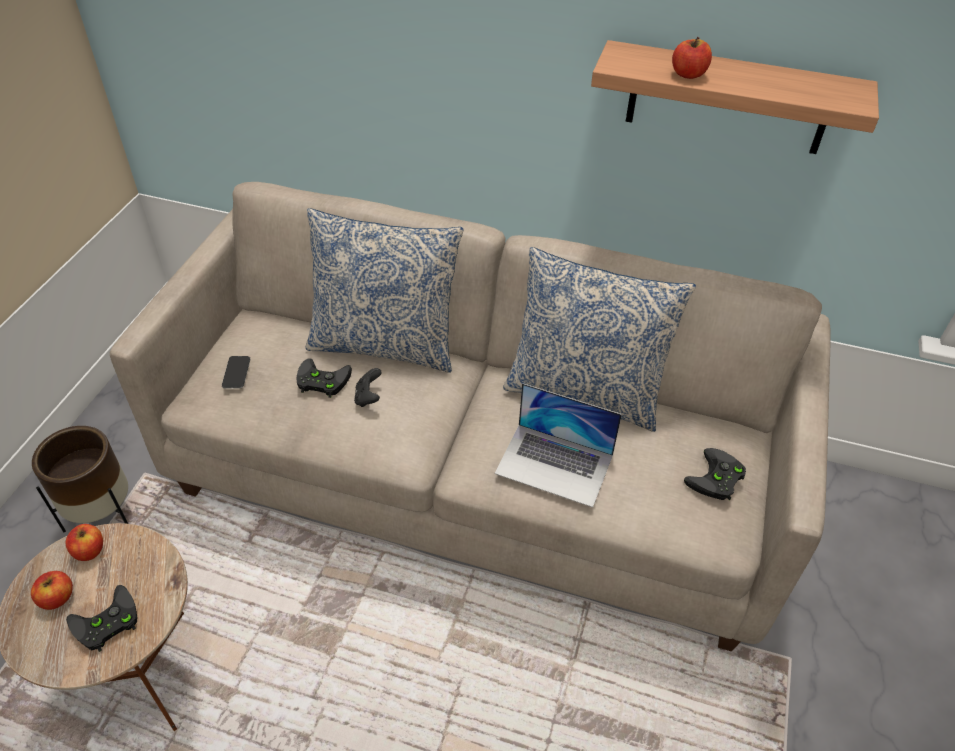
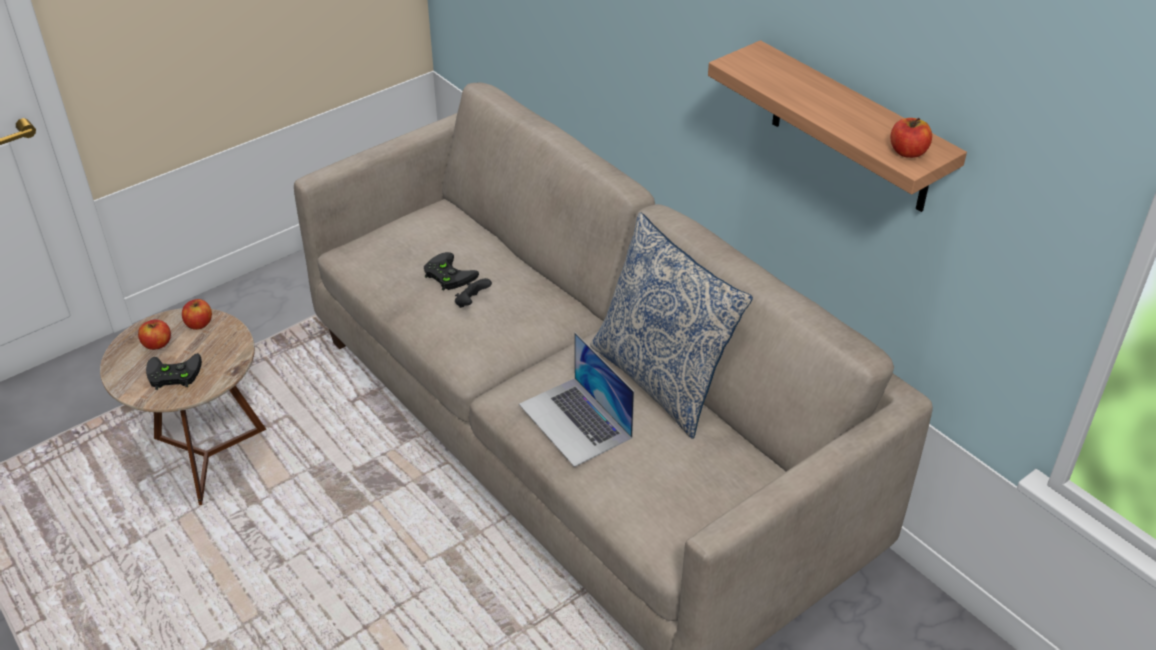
camera: 35 degrees right, 5 degrees down
brown planter [32,426,128,532] -> none
phone [222,356,250,389] -> none
pillow [306,208,464,373] -> none
apple [672,37,712,79] -> apple moved to [890,118,932,158]
black game controller [684,448,746,500] -> none

